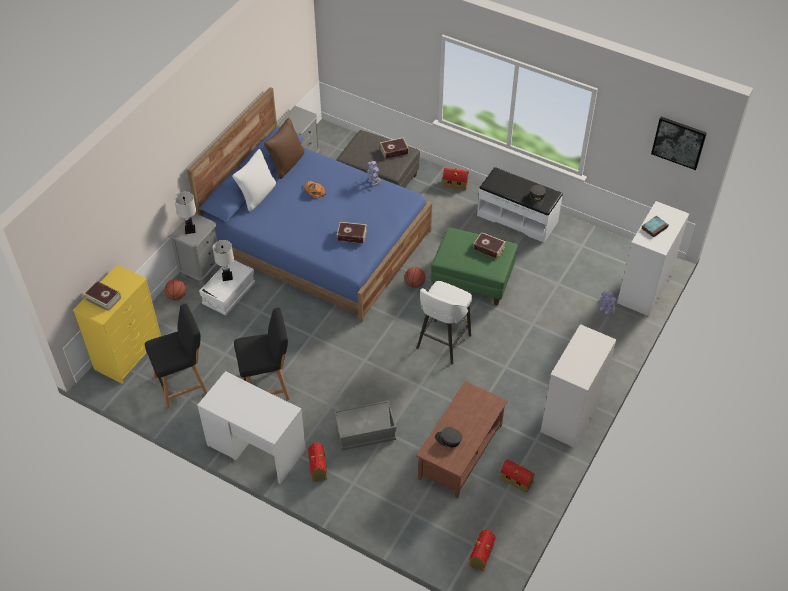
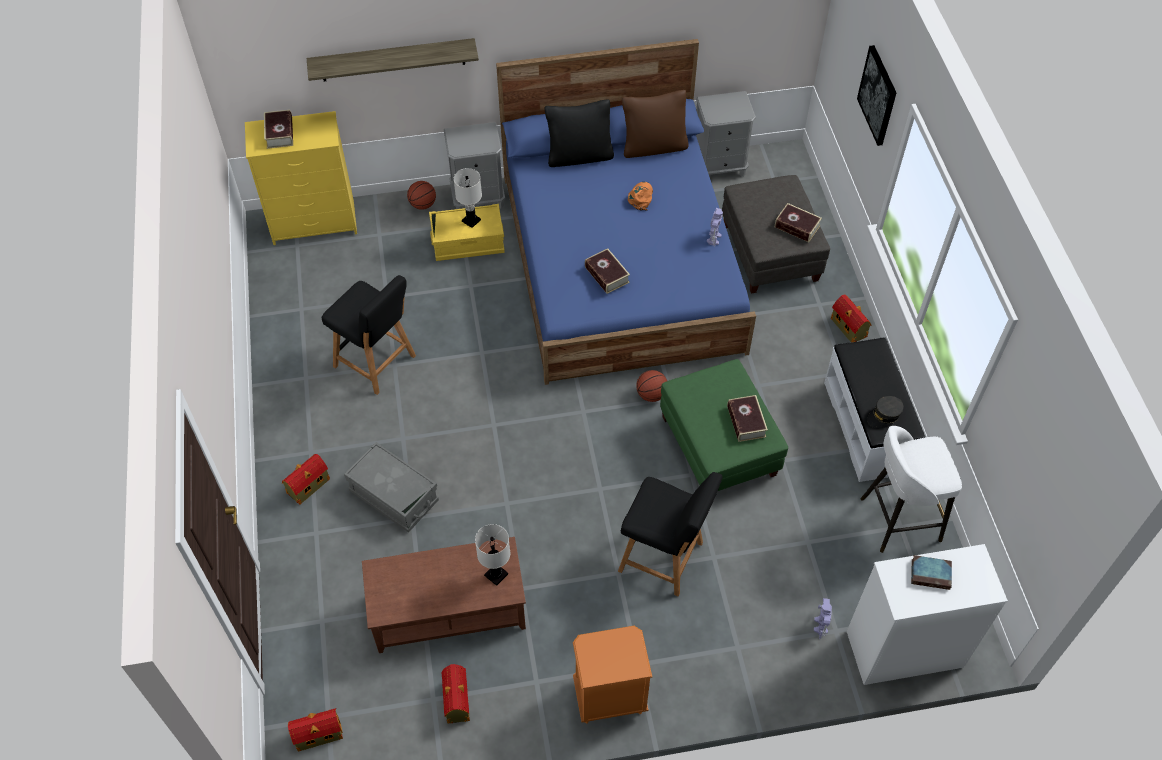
camera: 50 degrees right, 5 degrees up
black stool [145,303,207,409] -> black stool moved to [618,472,723,596]
white table lamp [174,191,196,234] -> white table lamp moved to [475,524,510,586]
white desk [197,371,306,484] -> none
white storage box [199,260,255,315] -> yellow storage box [429,204,505,261]
white pillow [232,149,276,212] -> black pillow [545,100,614,167]
white stool [416,281,472,364] -> white stool moved to [861,426,962,553]
grey cap [435,427,462,447] -> none
white dresser [540,324,616,448] -> orange nightstand [573,626,652,723]
picture [651,117,707,170] -> picture moved to [857,45,896,146]
none -> shelf [307,38,479,81]

